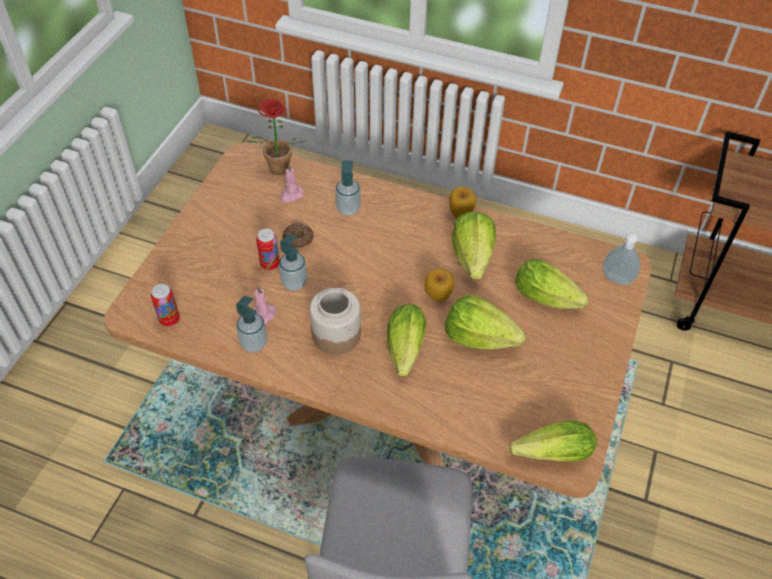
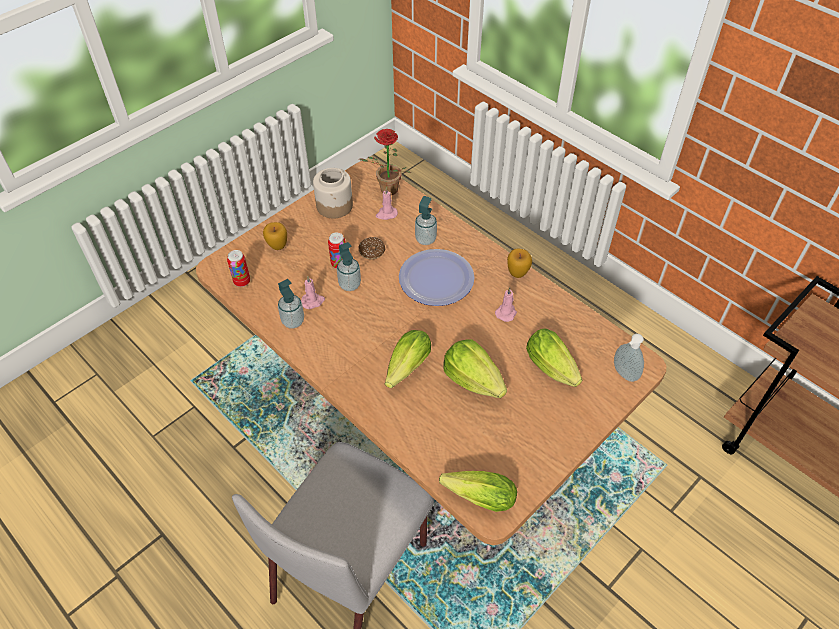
camera: 25 degrees right, 0 degrees up
jar [310,288,361,354] -> jar moved to [313,168,353,218]
apple [424,268,454,302] -> apple moved to [263,222,287,250]
lettuce [452,211,496,280] -> pink candle [495,288,517,322]
none -> plate [399,249,475,306]

